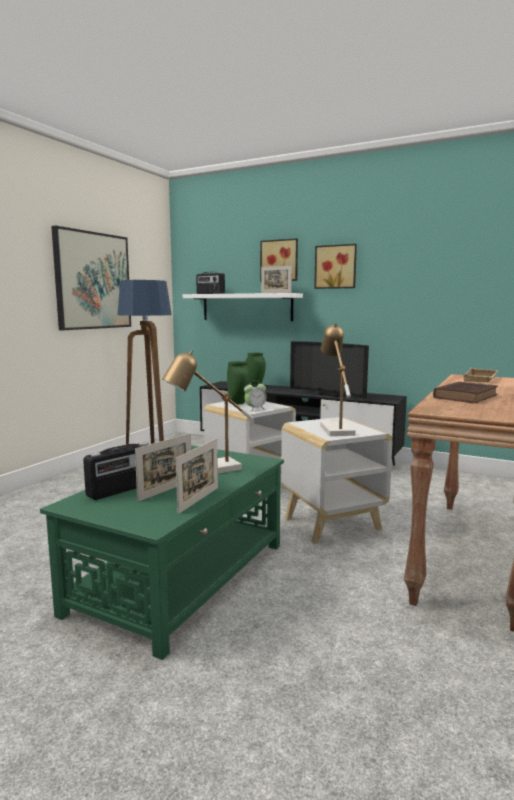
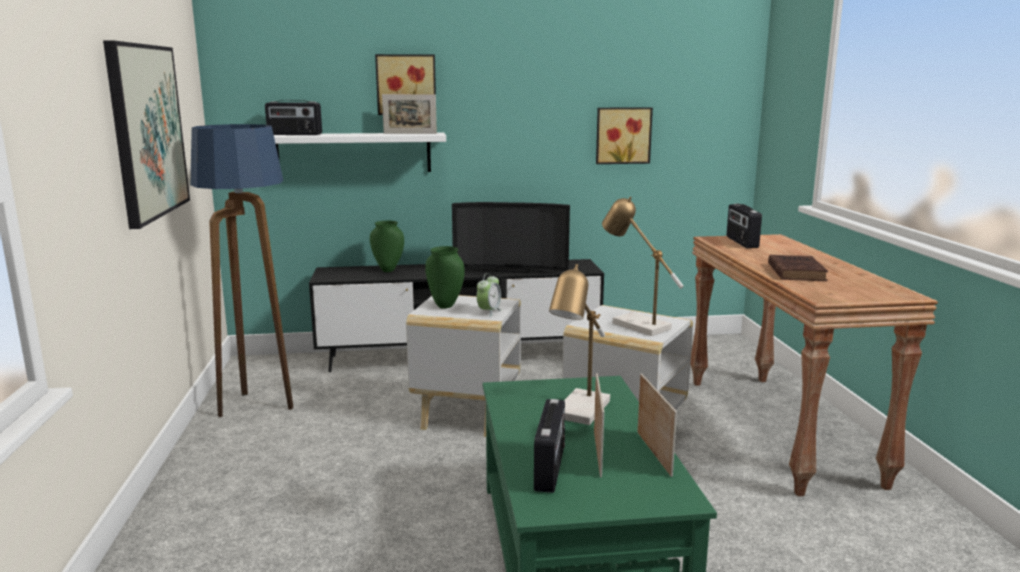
camera: 35 degrees left, 5 degrees up
picture [314,244,357,289] -> picture moved to [596,107,653,164]
beige tray [463,368,498,382] -> radio [727,204,762,248]

